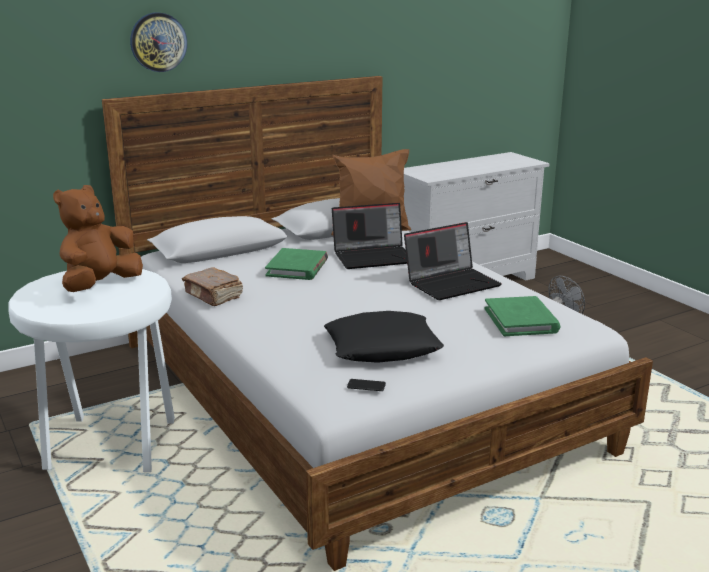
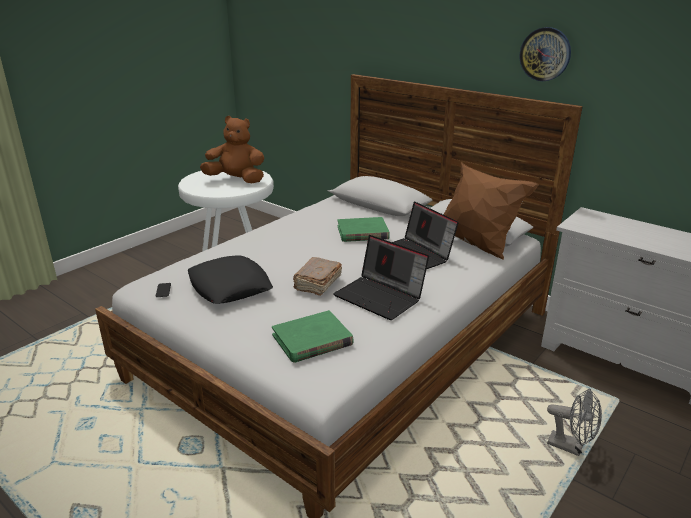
camera: 70 degrees right, 5 degrees up
wall clock [130,12,187,72] -> wall clock moved to [520,27,571,81]
brown book [182,267,243,306] -> brown book moved to [293,257,342,296]

